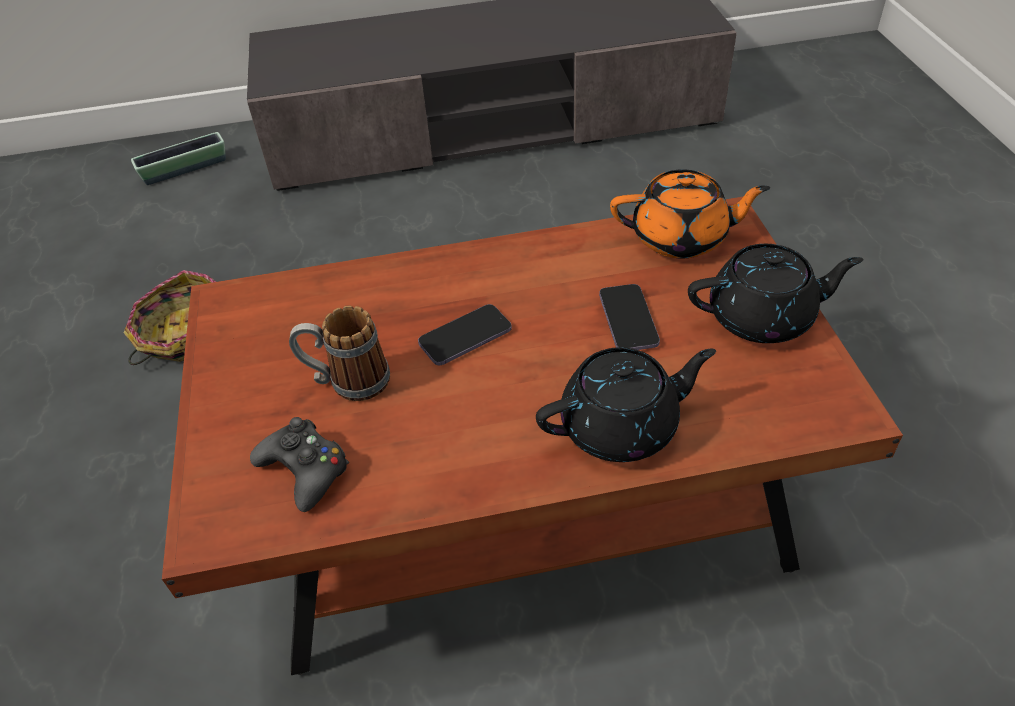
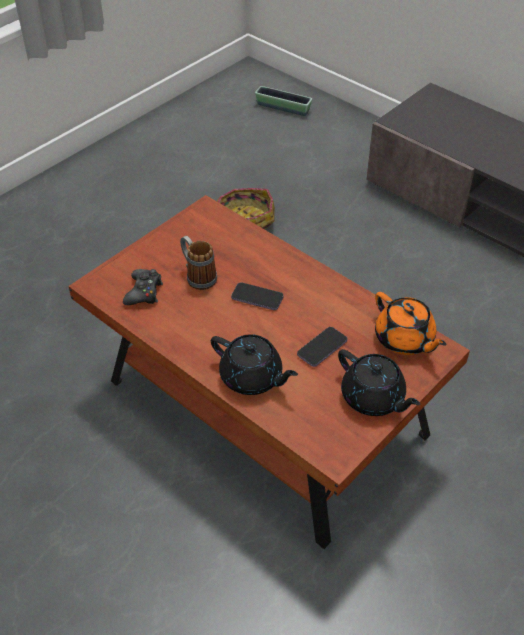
camera: 50 degrees right, 0 degrees up
planter [131,132,226,185] -> planter moved to [255,86,312,116]

